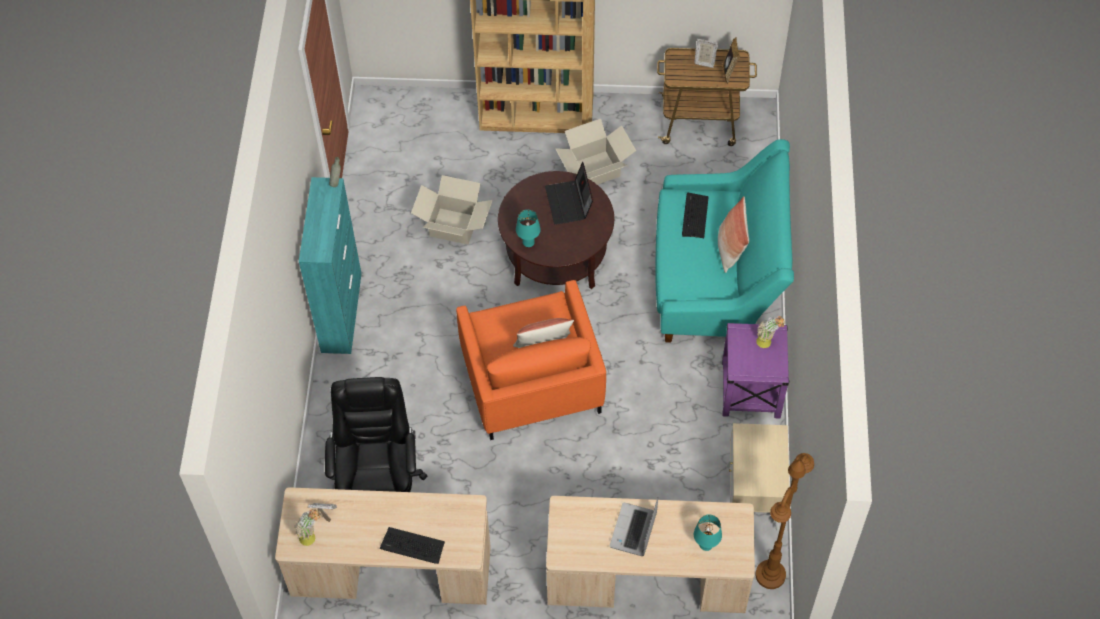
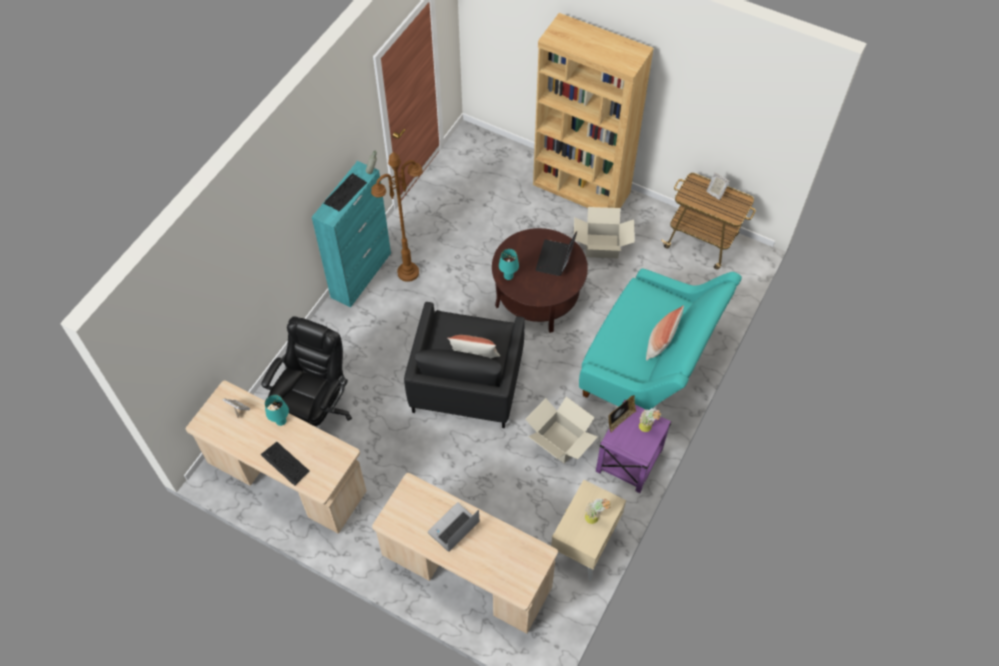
camera: 25 degrees right, 0 degrees up
potted plant [295,509,320,546] -> potted plant moved to [585,498,611,524]
cardboard box [411,175,493,245] -> cardboard box moved to [525,397,598,463]
orange armchair [456,280,606,440] -> black armchair [404,302,525,428]
keyboard [682,193,709,238] -> keyboard moved to [324,173,367,212]
turquoise table lamp [694,514,722,551] -> turquoise table lamp moved to [265,395,289,426]
picture frame [722,37,740,84] -> picture frame moved to [608,395,636,432]
brown floor lamp [755,453,814,589] -> brown floor lamp moved to [371,152,423,282]

